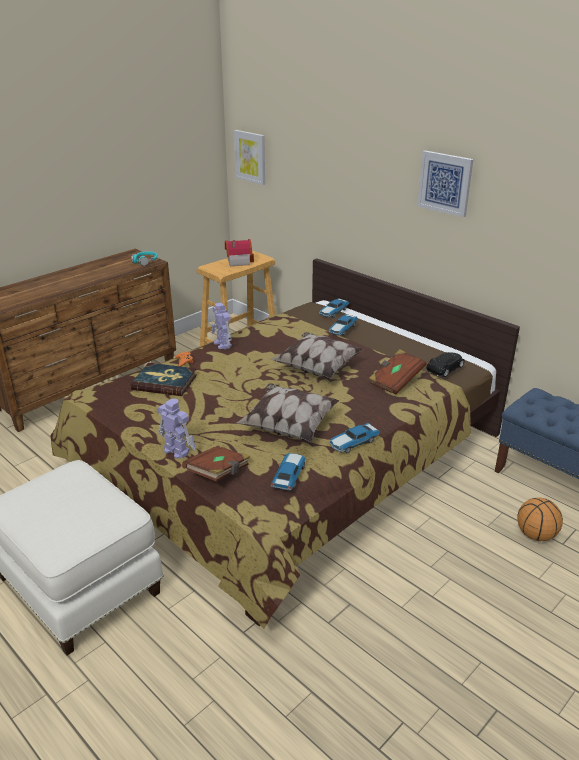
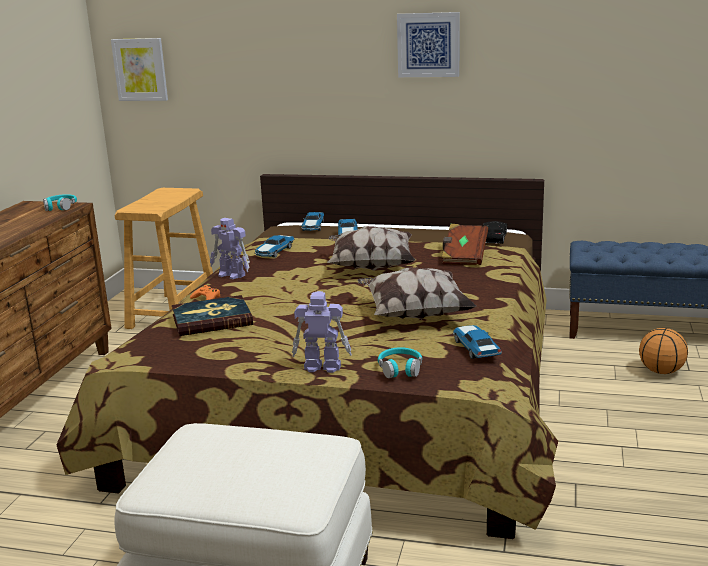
camera: 30 degrees left, 10 degrees down
brown book [182,446,251,482] -> turquoise headphones [378,347,422,378]
toy house [225,239,254,266] -> none
toy car [329,423,380,453] -> toy car moved to [255,235,295,258]

